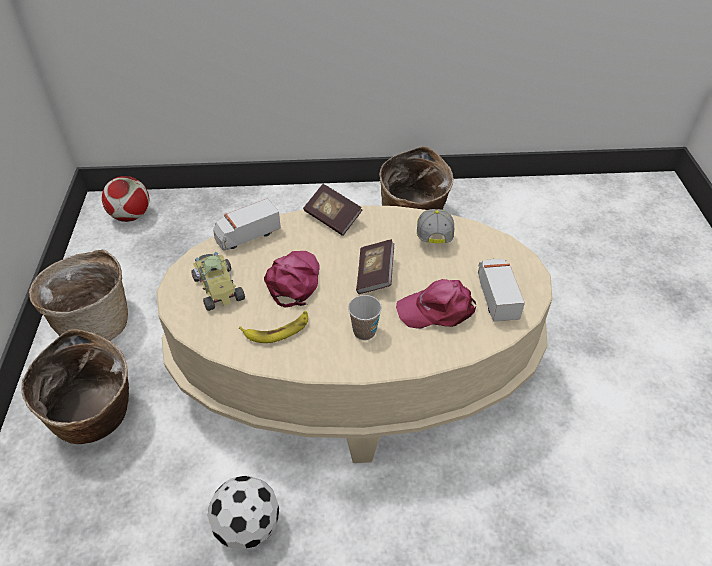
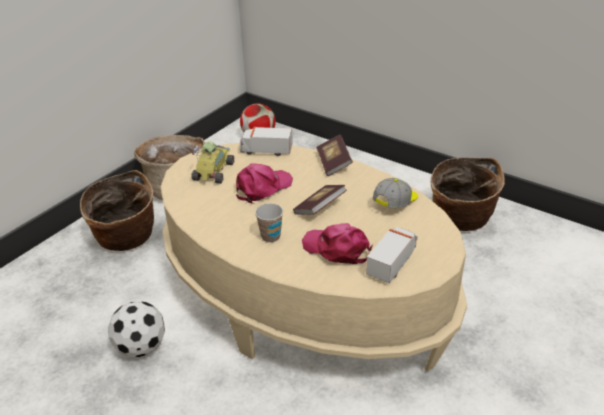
camera: 40 degrees right, 10 degrees down
banana [239,311,308,343] -> none

